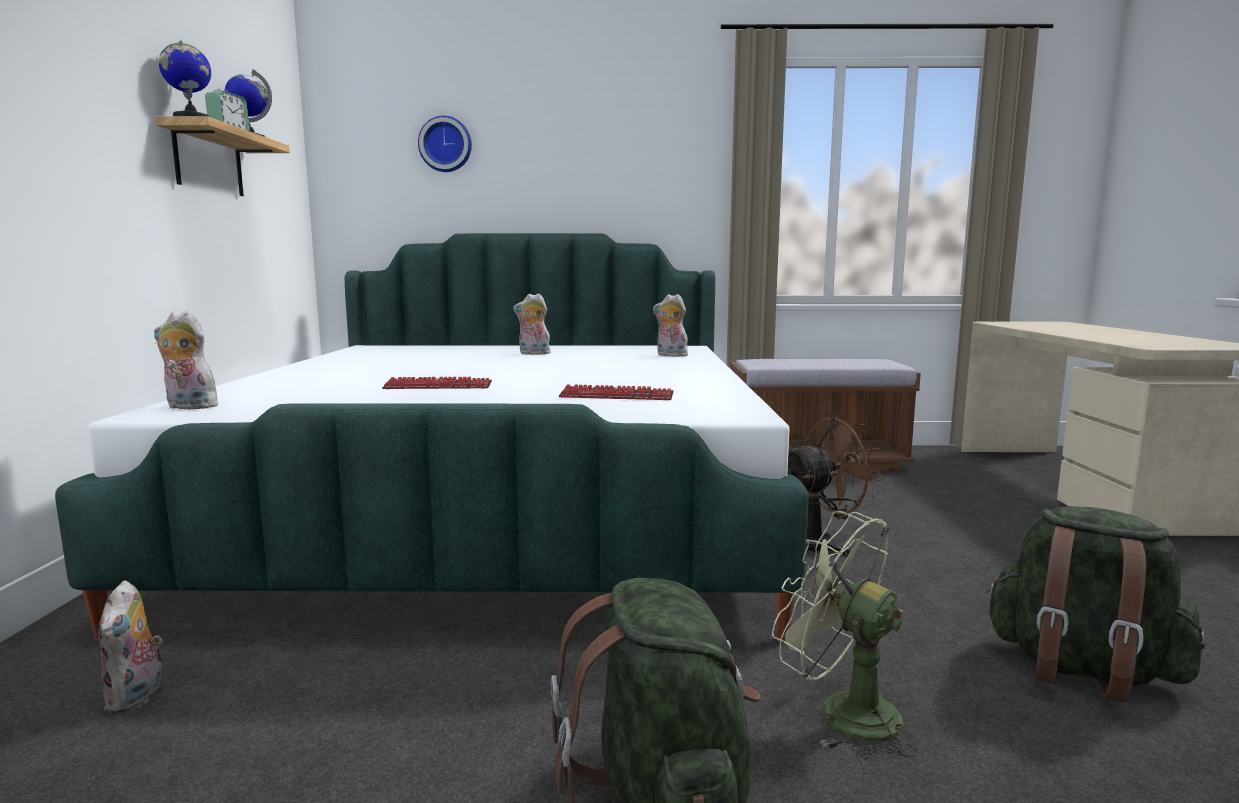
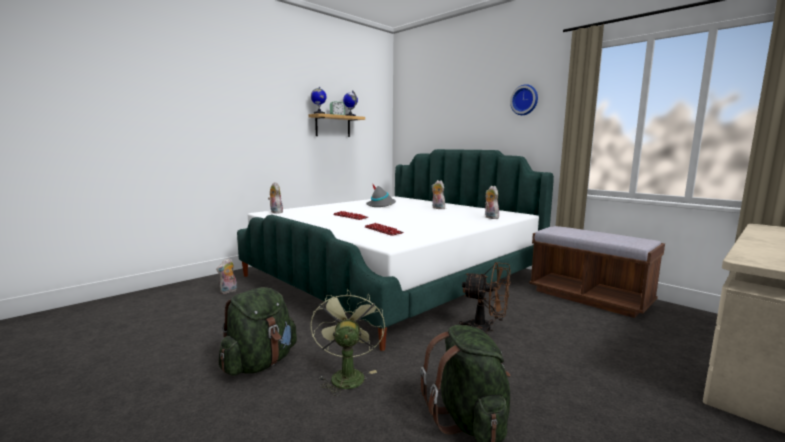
camera: 45 degrees right, 0 degrees up
wall clock [418,116,472,172] -> wall clock moved to [510,84,538,115]
none -> grey hat [366,183,396,207]

